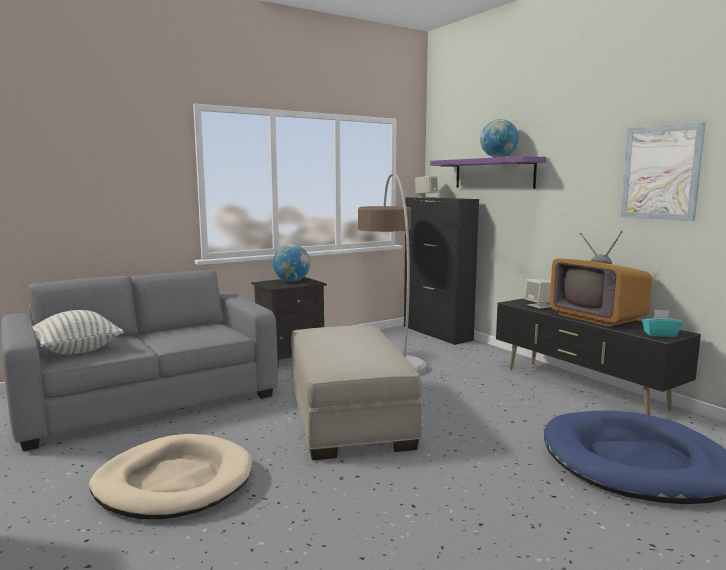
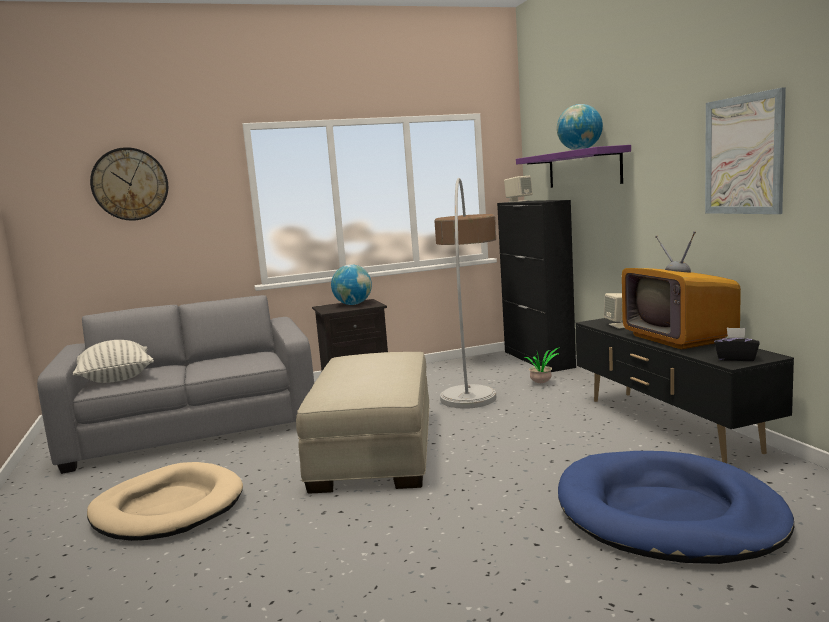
camera: 15 degrees right, 0 degrees up
turquoise tissue box [642,310,682,337] -> black tissue box [714,328,760,361]
none -> wall clock [90,147,168,221]
none -> potted plant [524,347,560,383]

